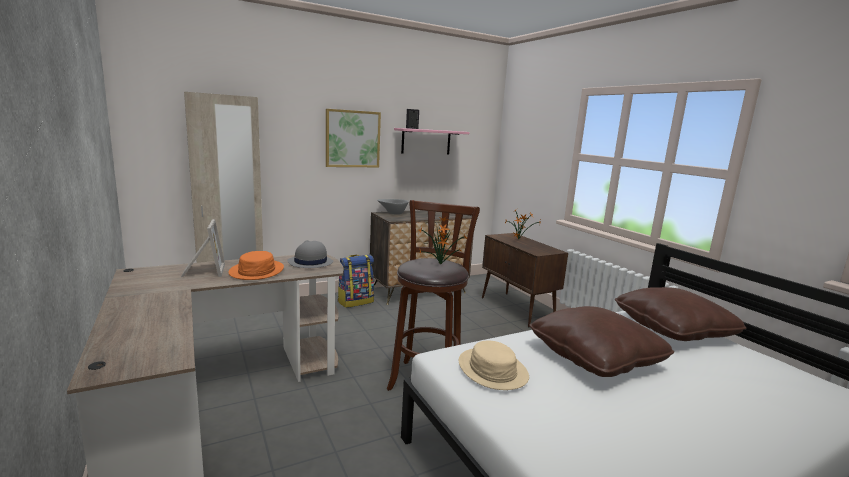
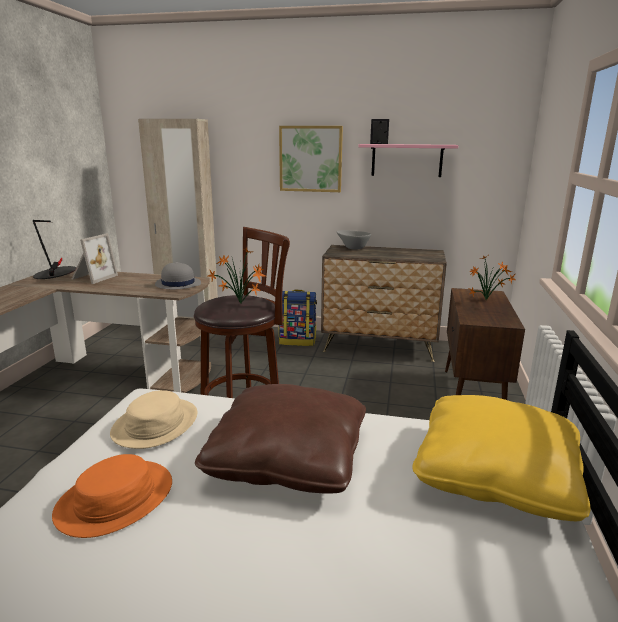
camera: 40 degrees right, 5 degrees up
orange hat [228,251,284,280] -> orange hat moved to [52,454,172,538]
brown pillow [615,287,746,341] -> yellow pillow [412,395,590,521]
none -> table lamp [33,220,76,279]

